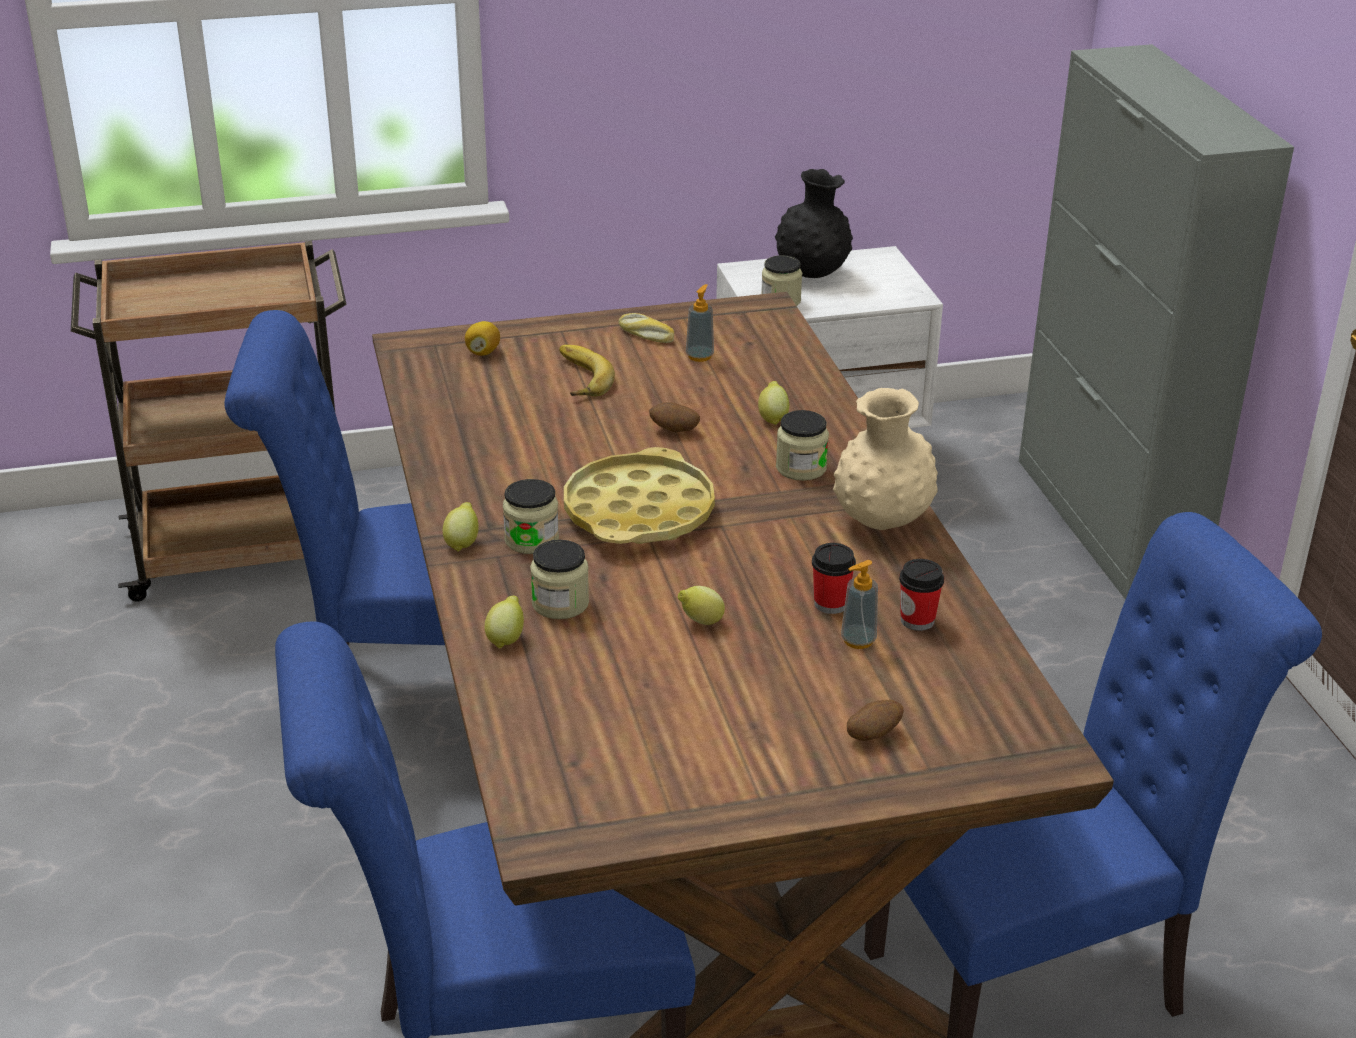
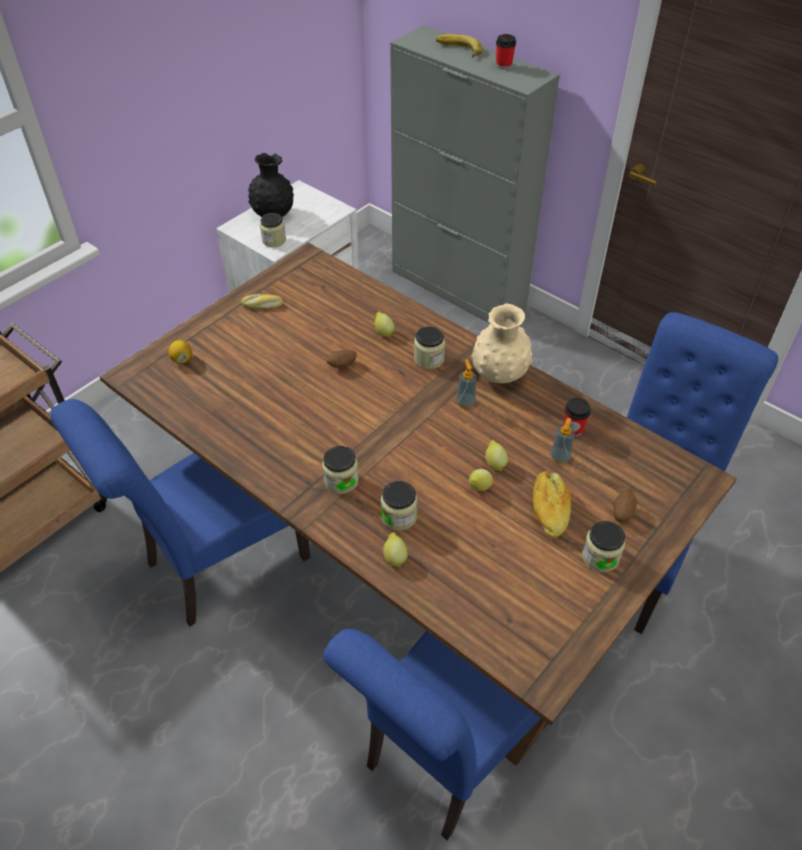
camera: 35 degrees left, 15 degrees up
lemon [443,502,478,552] -> lemon moved to [485,440,508,471]
banana [559,345,615,396] -> banana moved to [436,34,483,57]
yellow tray [564,447,715,544] -> none
soap dispenser [686,284,714,362] -> soap dispenser moved to [456,359,476,408]
cup [812,543,856,614] -> cup moved to [496,34,516,70]
none -> bread [533,471,571,538]
none -> jar [582,521,625,572]

